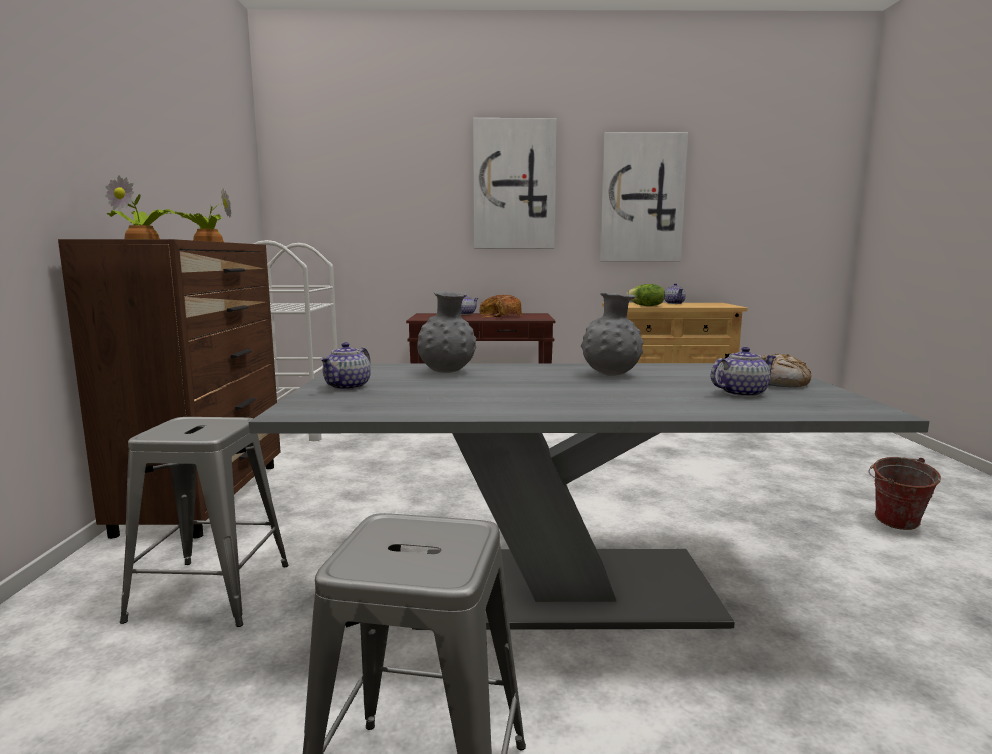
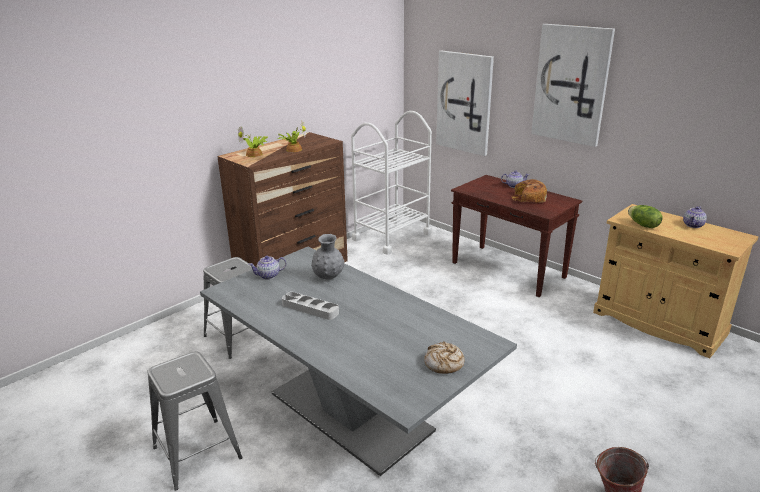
camera: 45 degrees right, 15 degrees up
grey vase [581,292,644,376] -> none
picture [600,132,688,262] -> picture moved to [436,50,494,156]
teapot [710,347,776,397] -> none
none -> grey tray [282,292,339,320]

